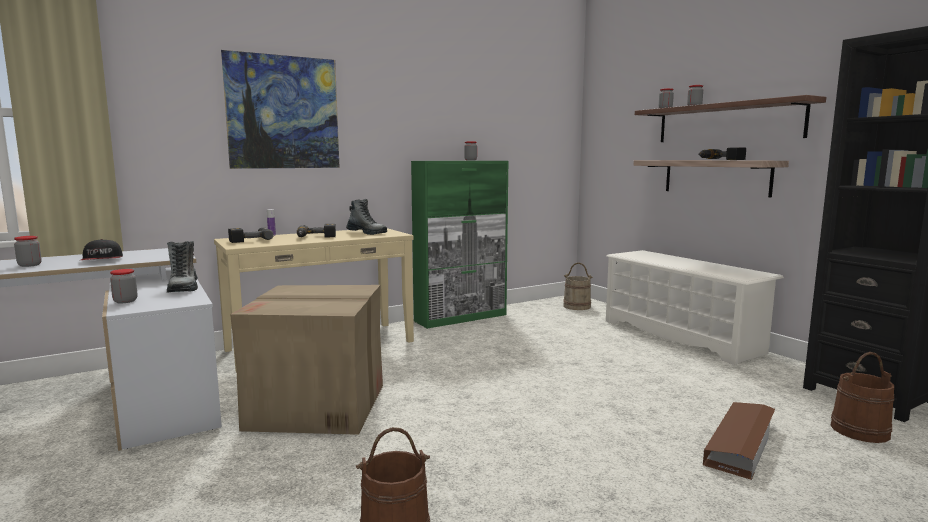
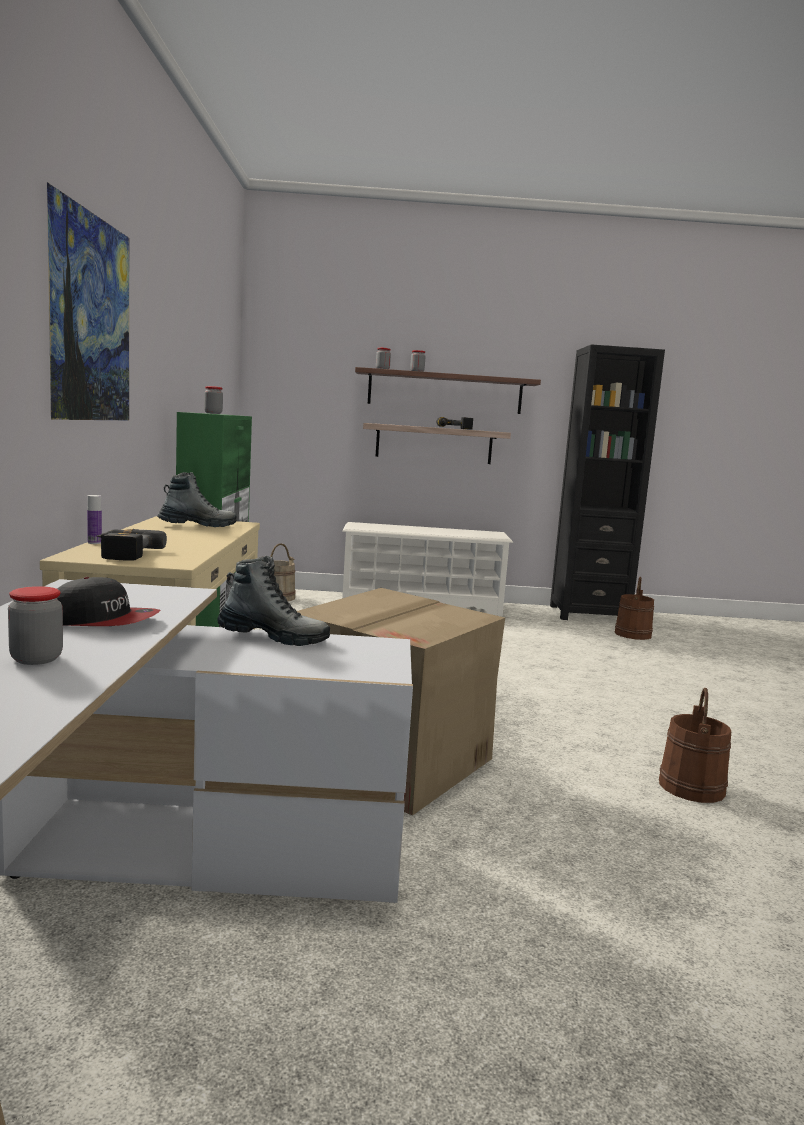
camera: 60 degrees left, 0 degrees up
jar [110,269,138,303] -> none
power drill [297,224,336,238] -> none
brown storage box [703,402,775,480] -> none

